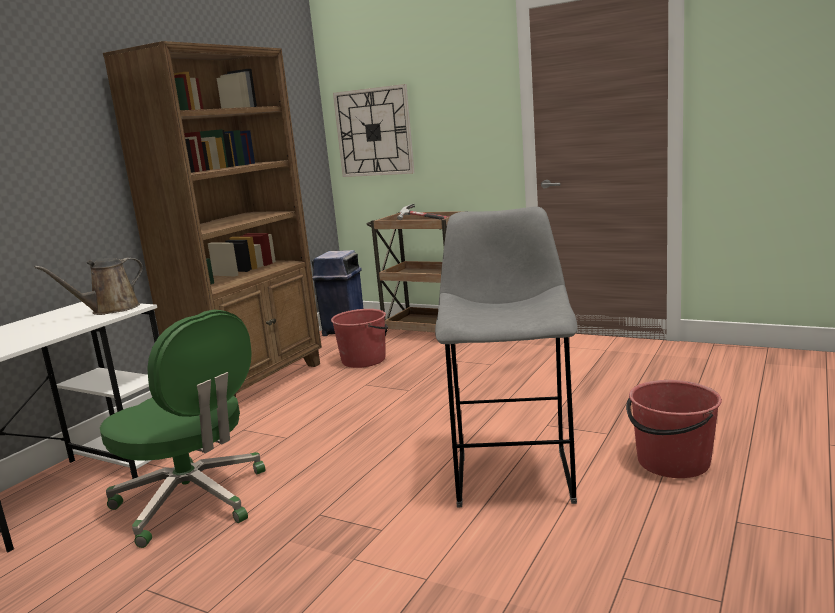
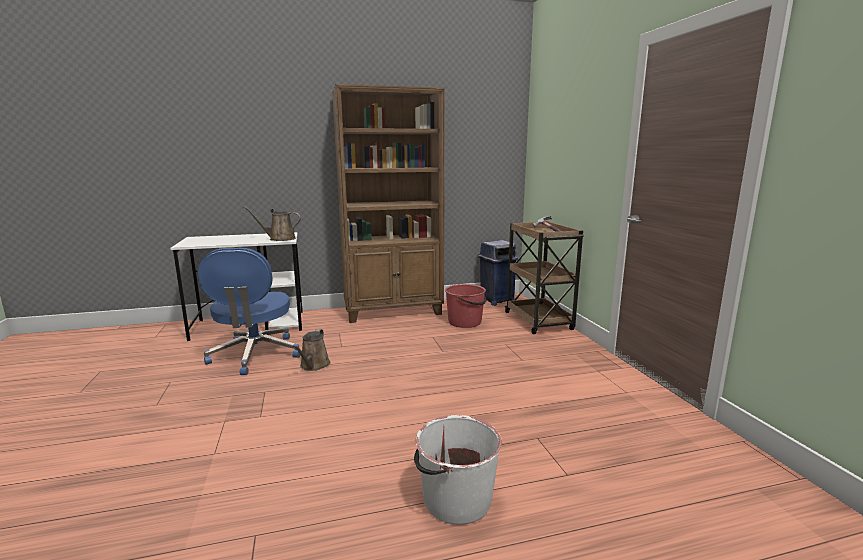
camera: 45 degrees right, 0 degrees up
green office chair [100,310,265,548] -> blue office chair [198,248,300,375]
wall clock [333,84,415,177] -> none
grey stool [435,206,578,507] -> none
red bucket [626,380,722,478] -> white bucket [414,415,502,525]
none -> brown watering can [293,329,330,371]

